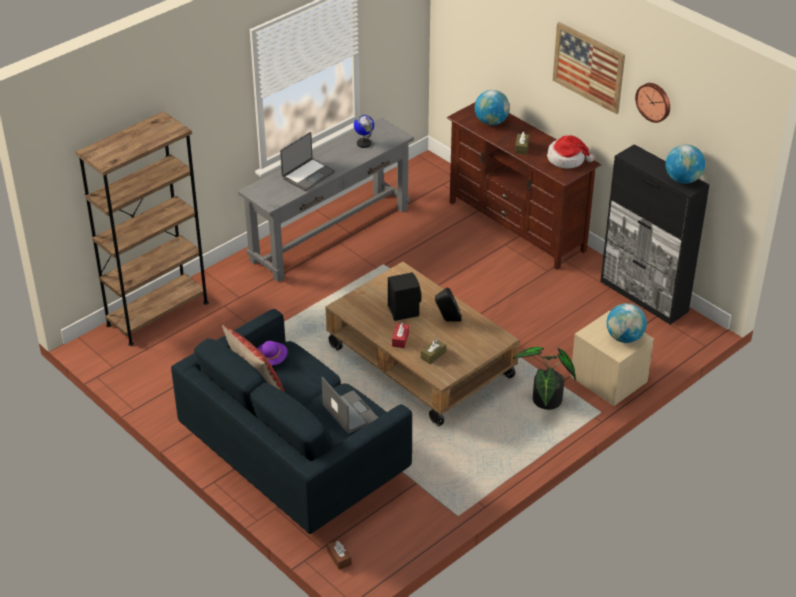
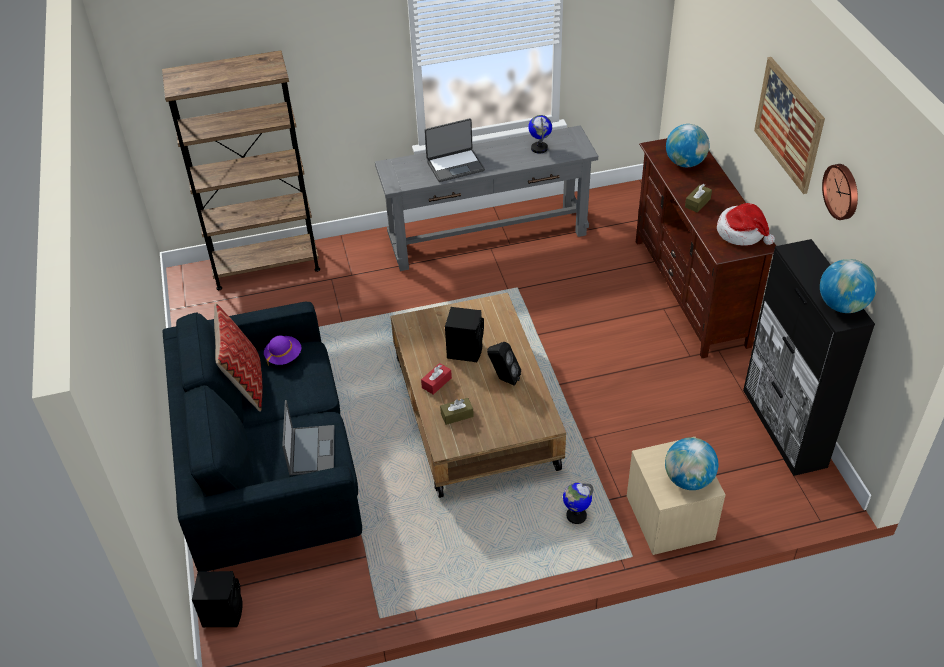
camera: 30 degrees right, 5 degrees up
brown tissue box [327,539,352,570] -> black speaker [192,571,243,627]
potted plant [513,347,576,410] -> globe [563,483,593,524]

